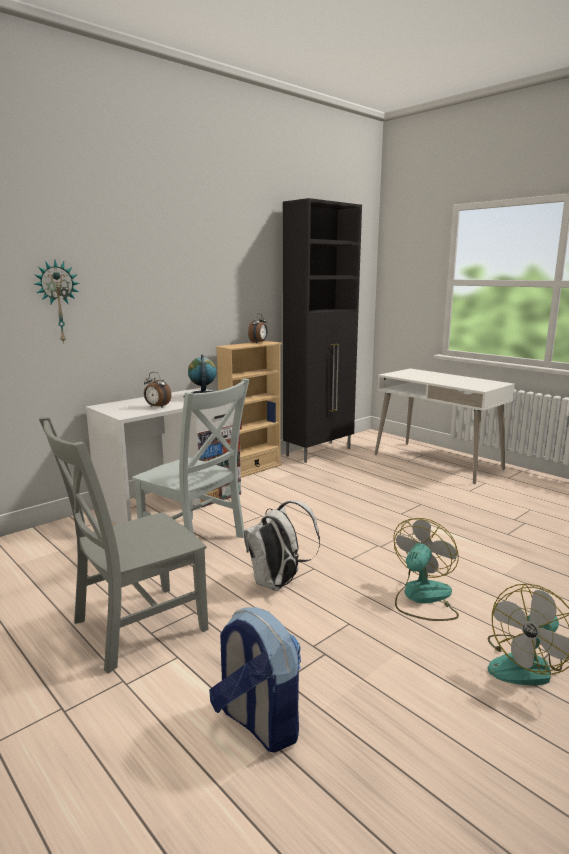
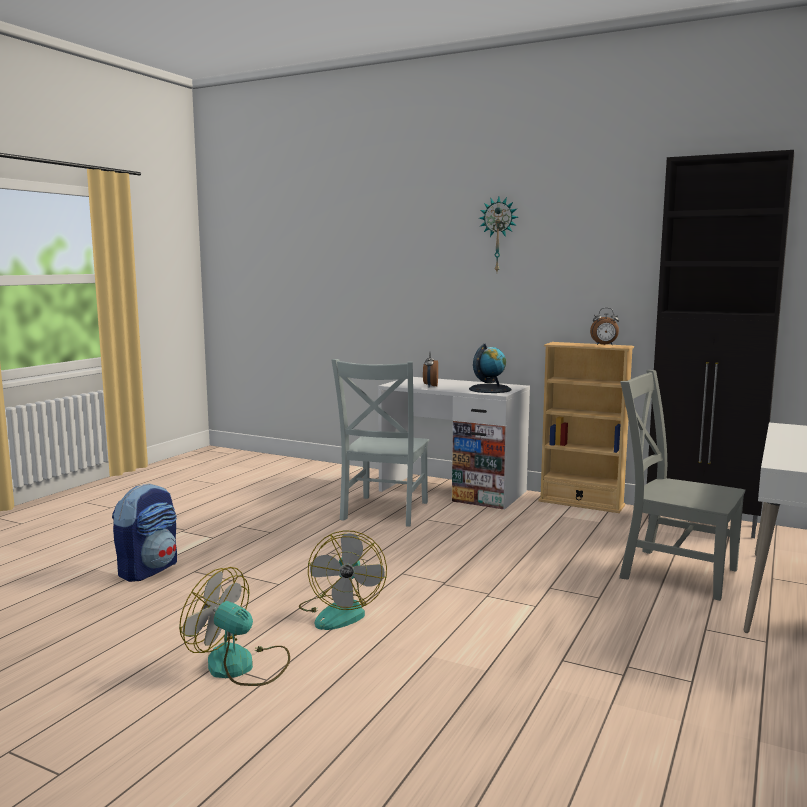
camera: 70 degrees right, 5 degrees down
wall clock [34,260,80,344] -> wall clock moved to [479,197,518,271]
grey chair [39,417,209,673] -> grey chair moved to [619,370,745,601]
white backpack [243,500,320,591] -> none
fan [393,518,459,621] -> fan turned 75 degrees clockwise [299,530,387,630]

